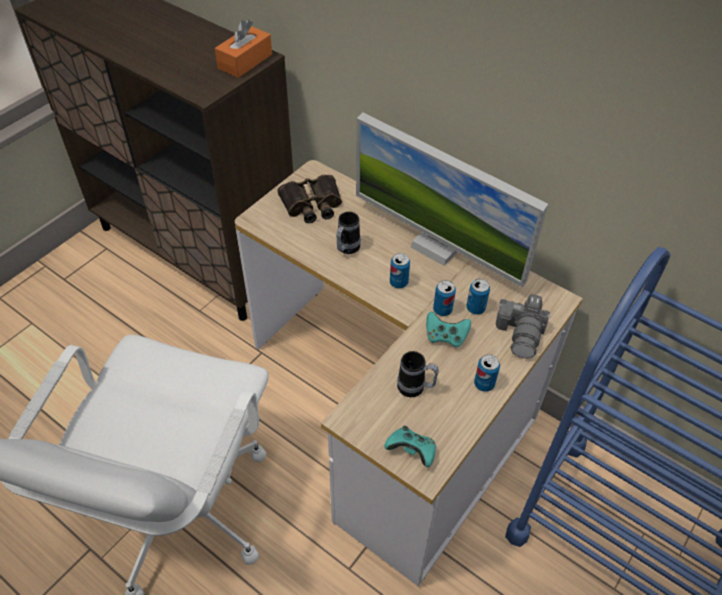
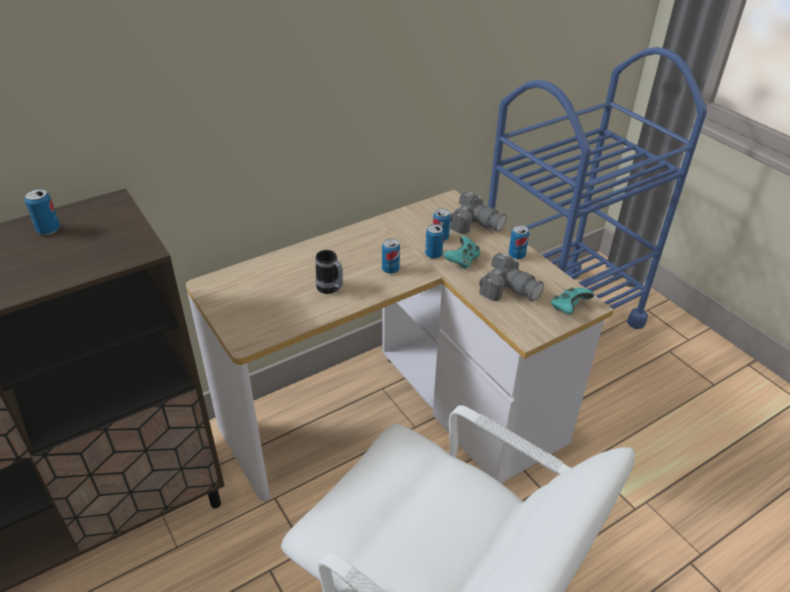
camera: 70 degrees left, 10 degrees down
orange tissue box [215,19,272,78] -> none
binoculars [277,175,342,223] -> none
monitor [356,112,548,288] -> none
mug [397,351,439,397] -> camera [479,253,544,301]
none -> can [25,189,60,235]

